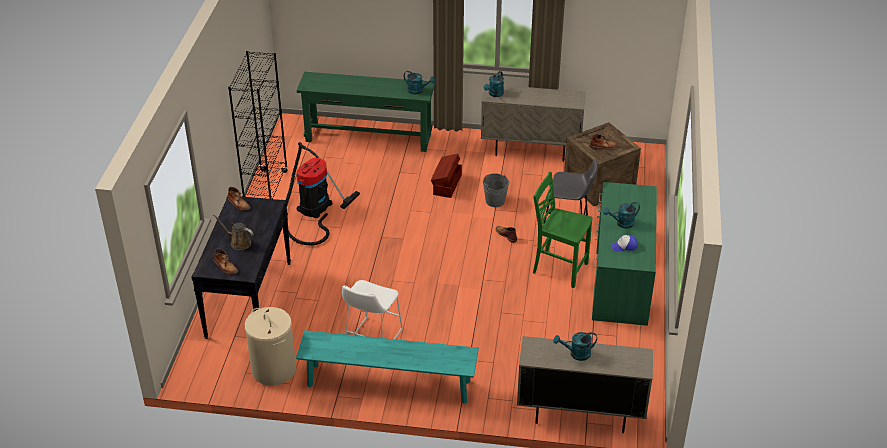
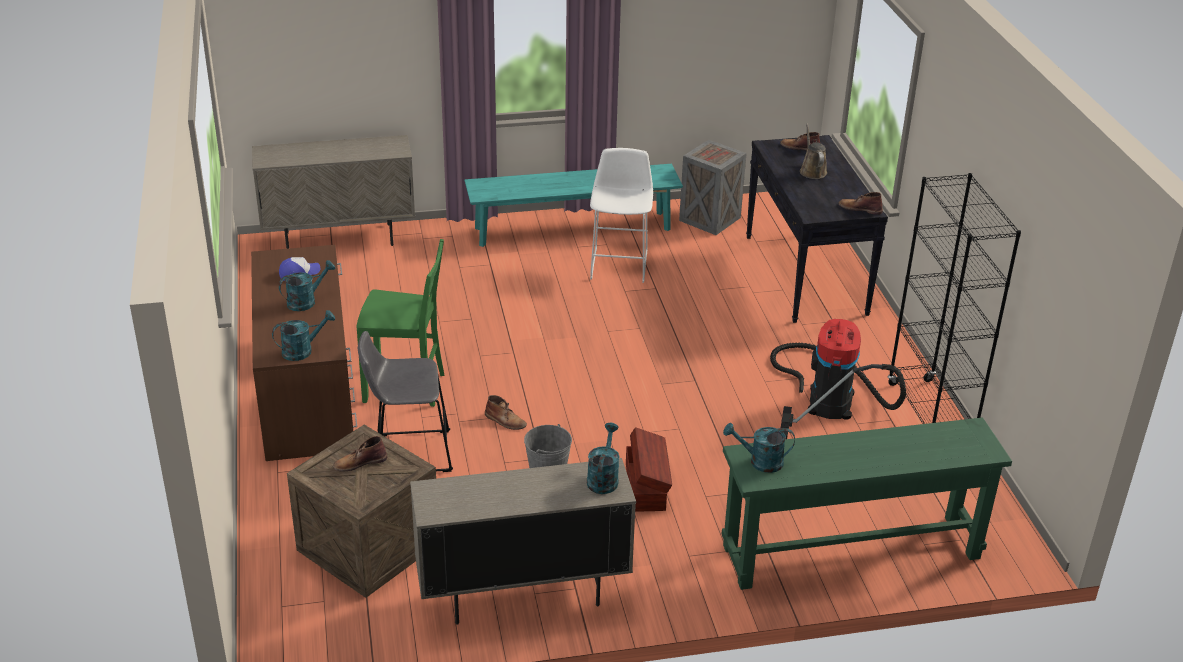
camera: 160 degrees right, 5 degrees down
brown watering can [213,215,253,250] -> brown watering can turned 105 degrees counterclockwise [800,123,827,179]
beige laundry basket [244,307,296,386] -> crate [679,140,747,235]
turquoise watering can [553,332,597,361] -> turquoise watering can moved to [272,310,335,361]
green desk [592,182,657,326] -> brown desk [251,245,357,461]

